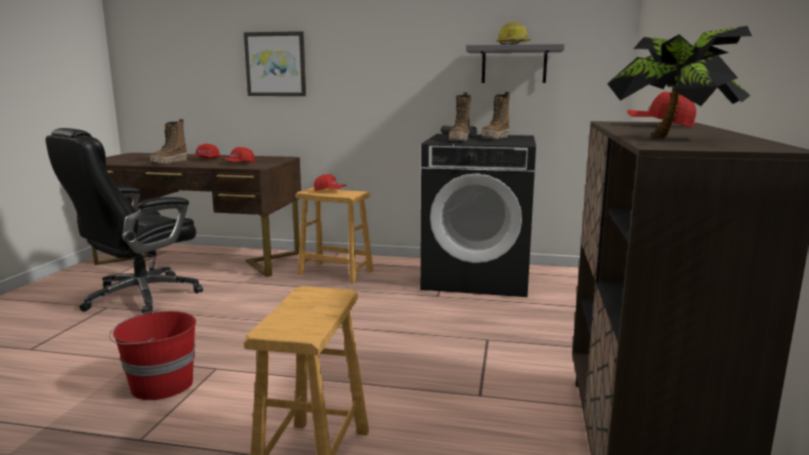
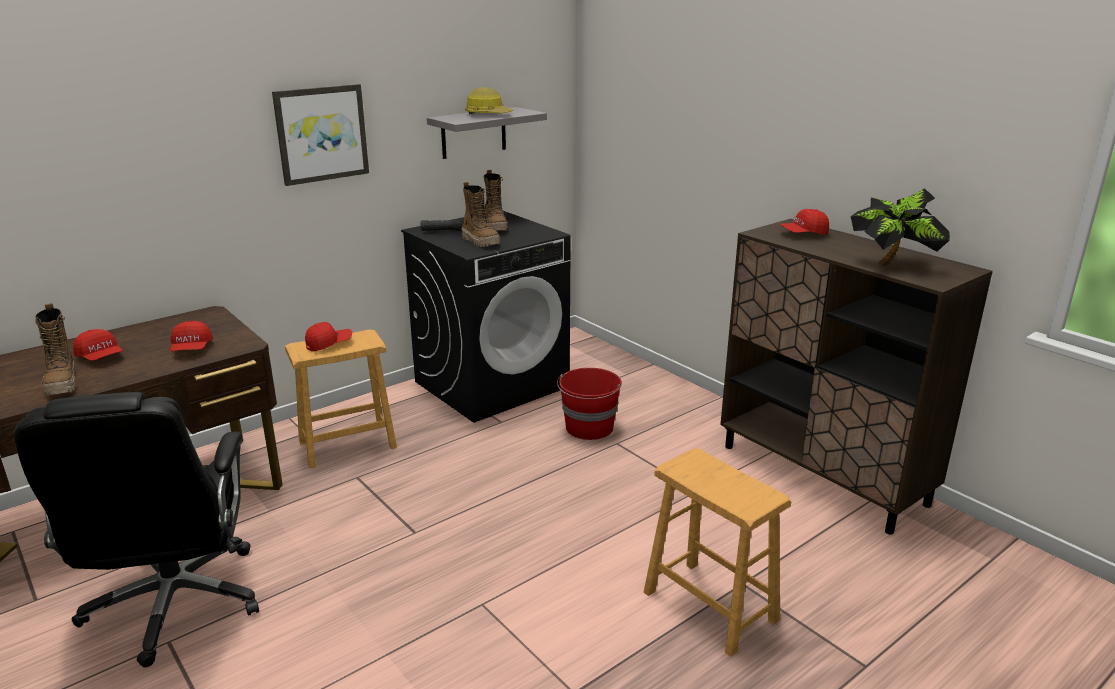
camera: 50 degrees left, 10 degrees up
red bucket [109,309,196,400] -> red bucket moved to [557,368,622,440]
picture [244,31,306,96] -> picture moved to [272,84,369,186]

